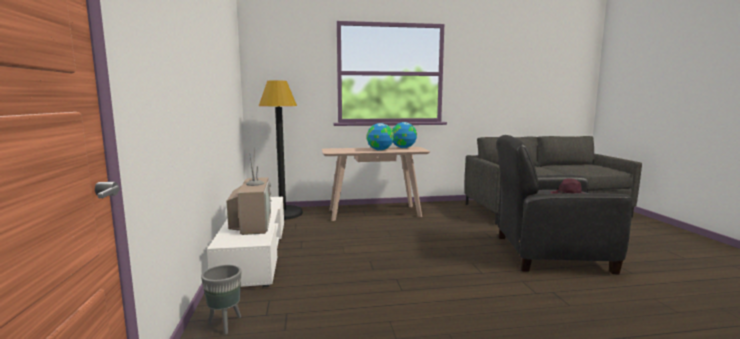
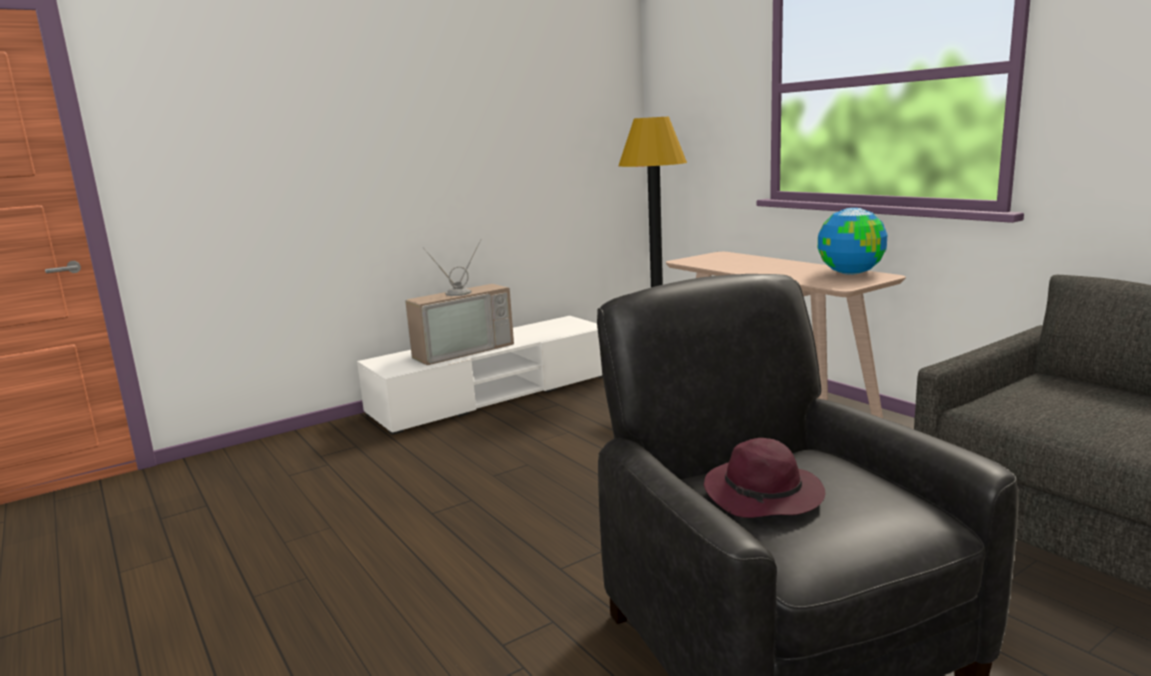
camera: 65 degrees right, 5 degrees up
grey planter [201,265,241,335] -> none
globe [367,123,394,151] -> none

